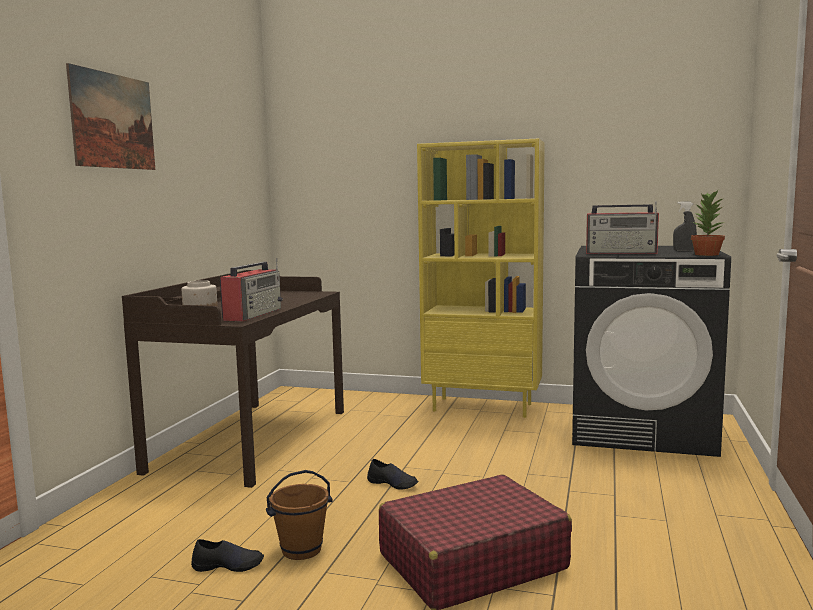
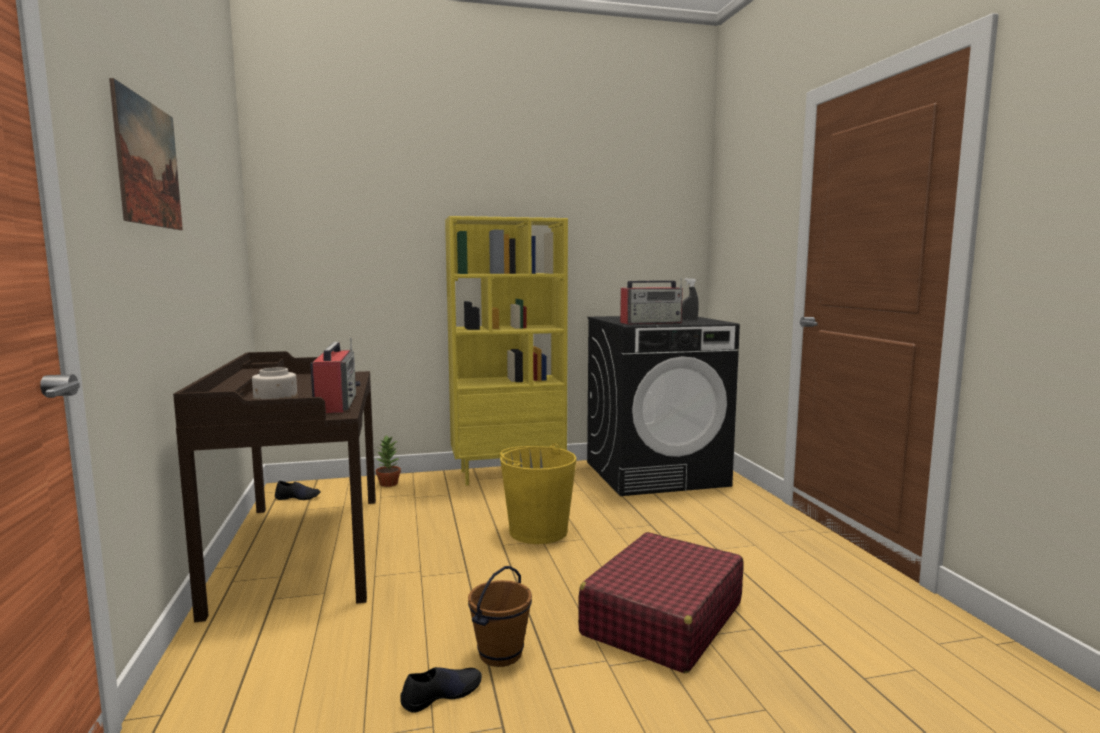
camera: 30 degrees left, 0 degrees up
black shoe [367,459,418,490] -> black shoe moved to [275,481,321,500]
potted plant [691,190,725,256] -> potted plant moved to [376,435,401,487]
none -> yellow bucket [500,444,577,544]

